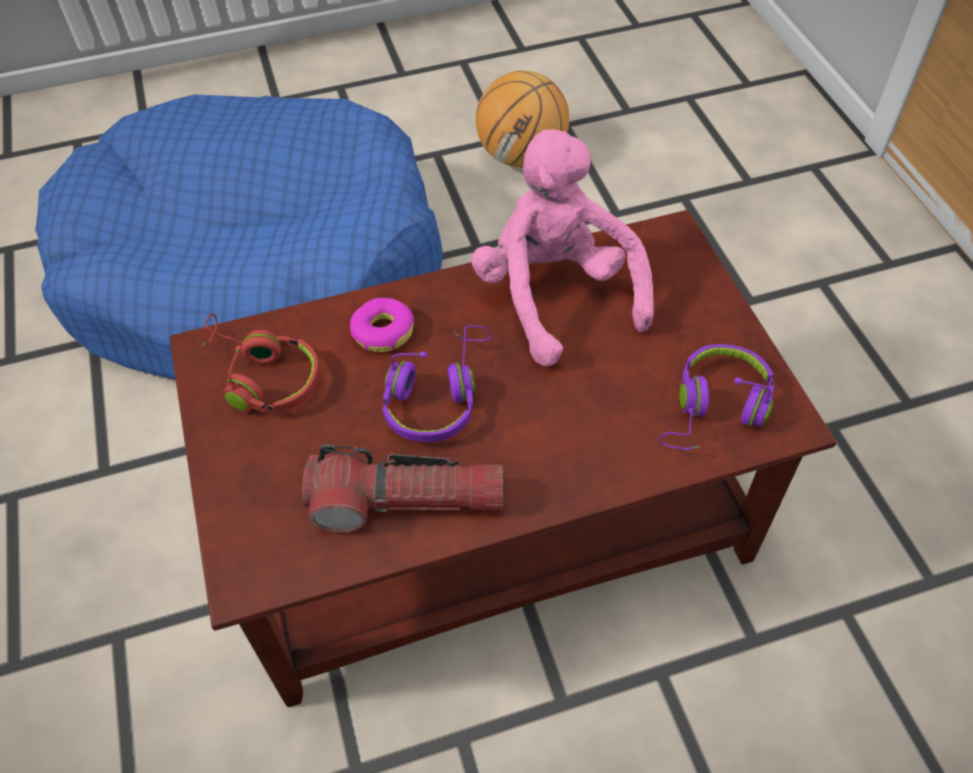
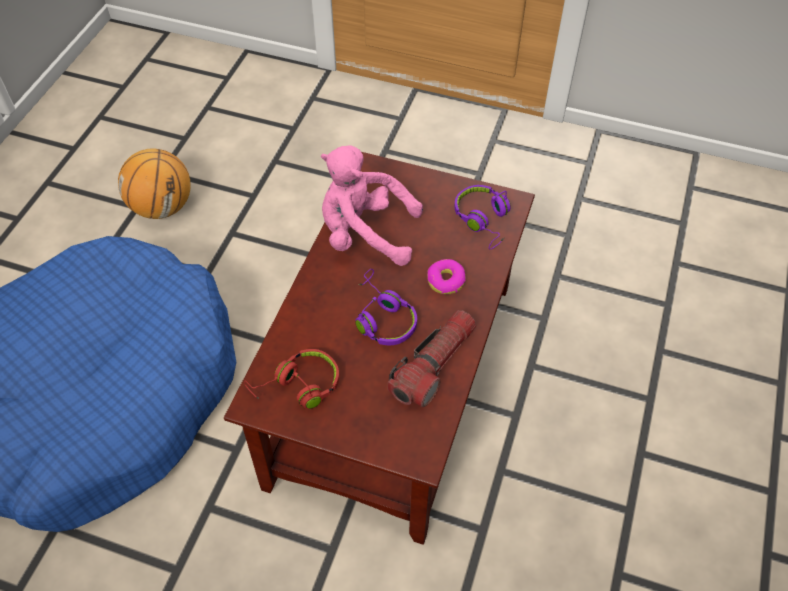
camera: 55 degrees left, 0 degrees up
donut [350,298,414,352] -> donut moved to [427,259,466,294]

